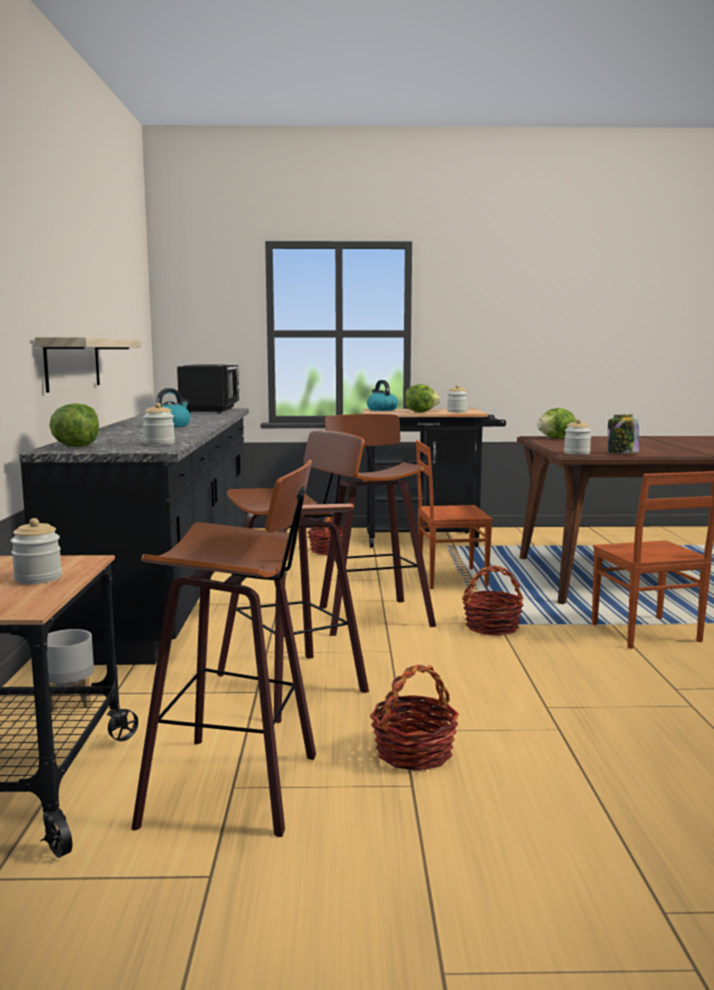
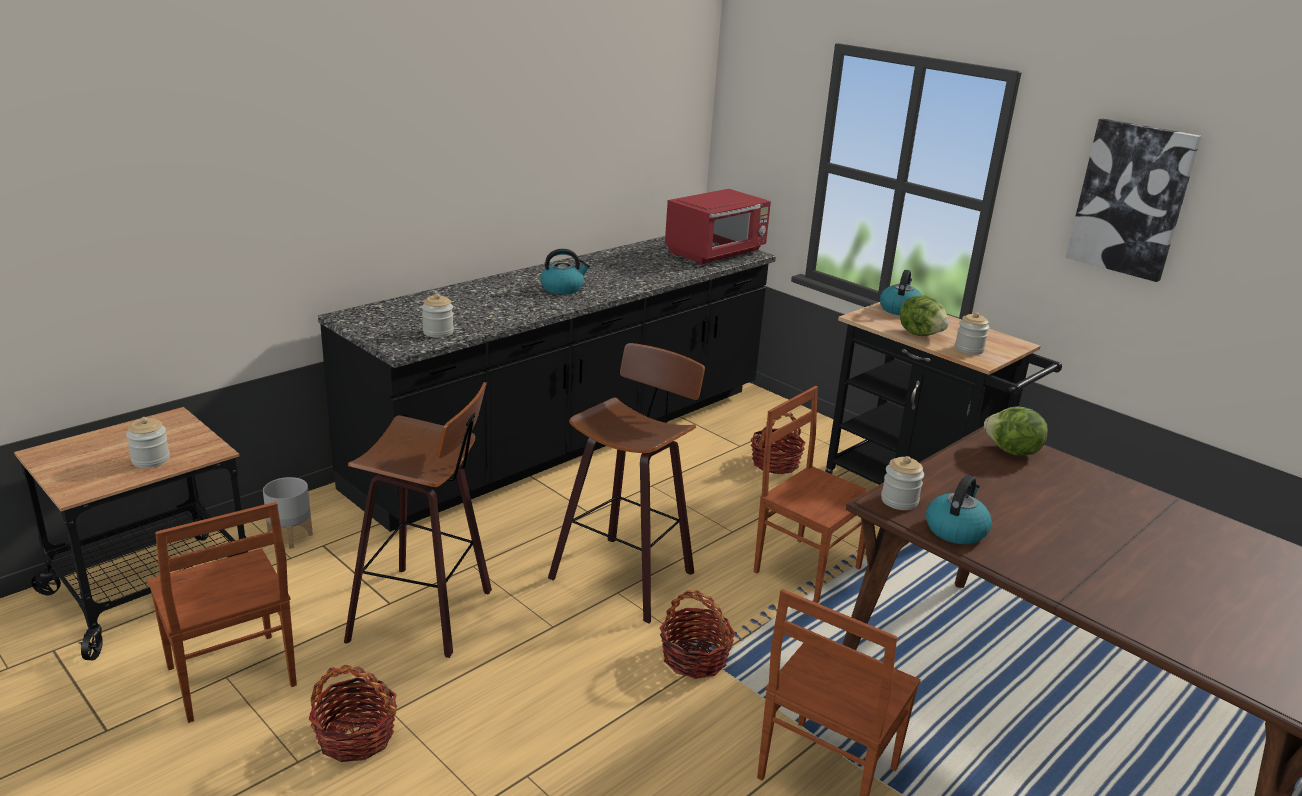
camera: 45 degrees right, 15 degrees up
shelf [35,337,141,393] -> none
lettuce [49,403,99,447] -> none
stool [131,460,316,837] -> brown chair [147,502,297,723]
black microwave [177,365,240,414] -> red microwave [665,189,771,265]
jar [608,414,639,453] -> kettle [926,475,992,544]
none -> picture [1065,118,1201,282]

